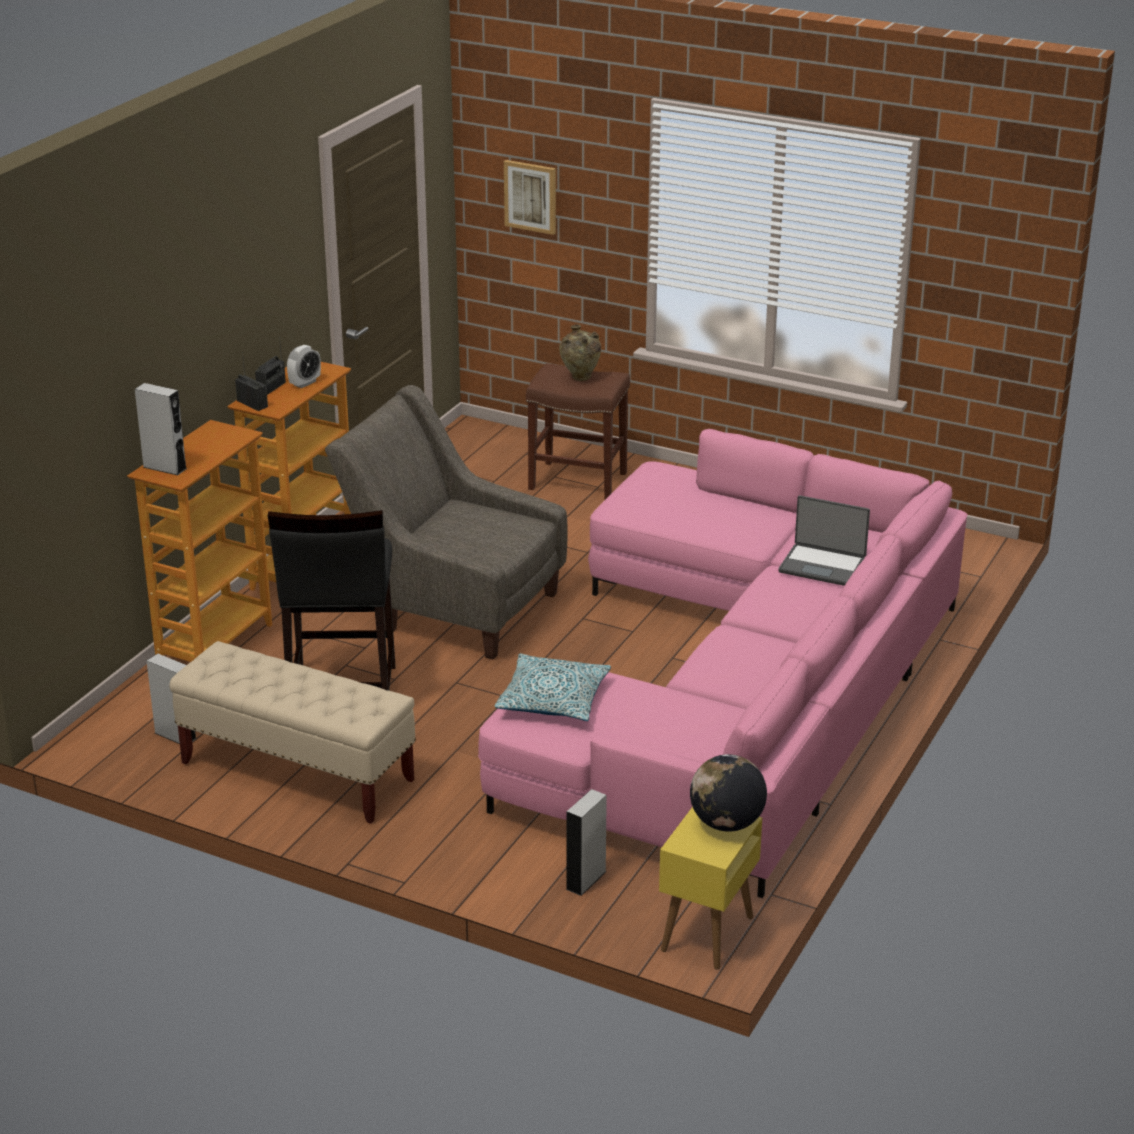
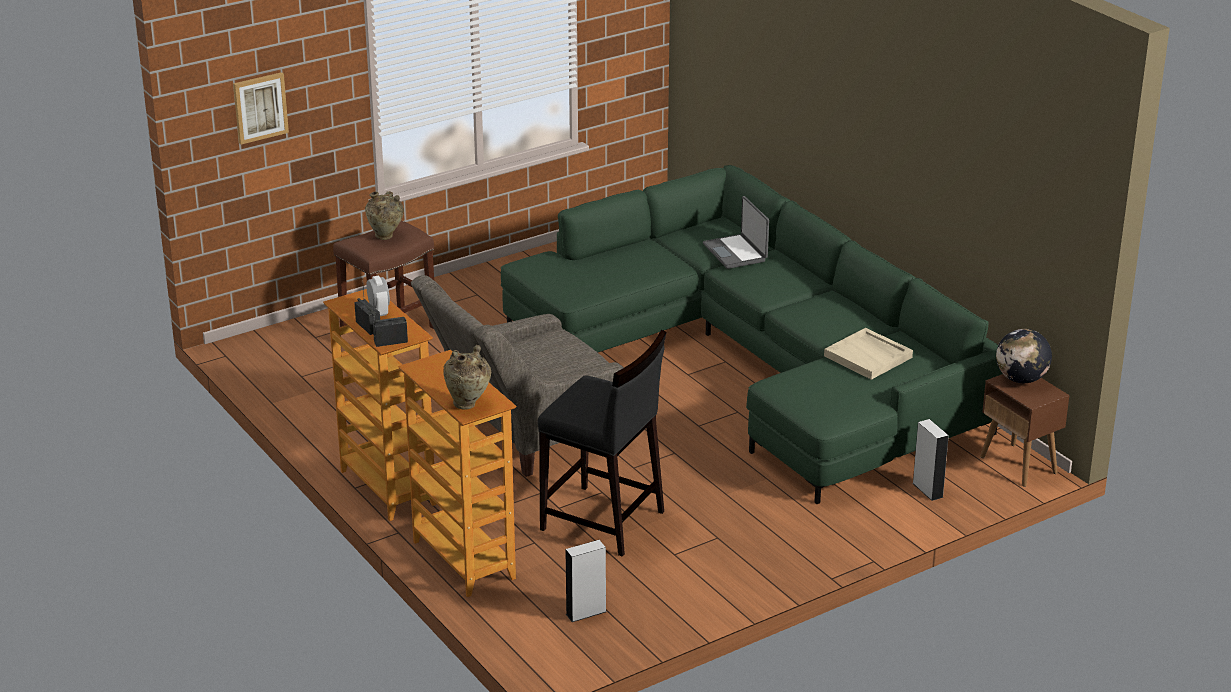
camera: 60 degrees left, 0 degrees up
grey speaker [135,383,187,475] -> beige vase [443,345,492,410]
beige bench [169,641,416,824] -> none
pink sofa [478,429,968,898] -> green sofa [501,165,1003,504]
pillow [494,653,611,721] -> none
yellow side table [659,807,762,969] -> brown side table [980,374,1069,487]
laptop [778,495,870,586] -> laptop turned 105 degrees clockwise [703,196,769,269]
none -> beige tray [824,328,913,380]

